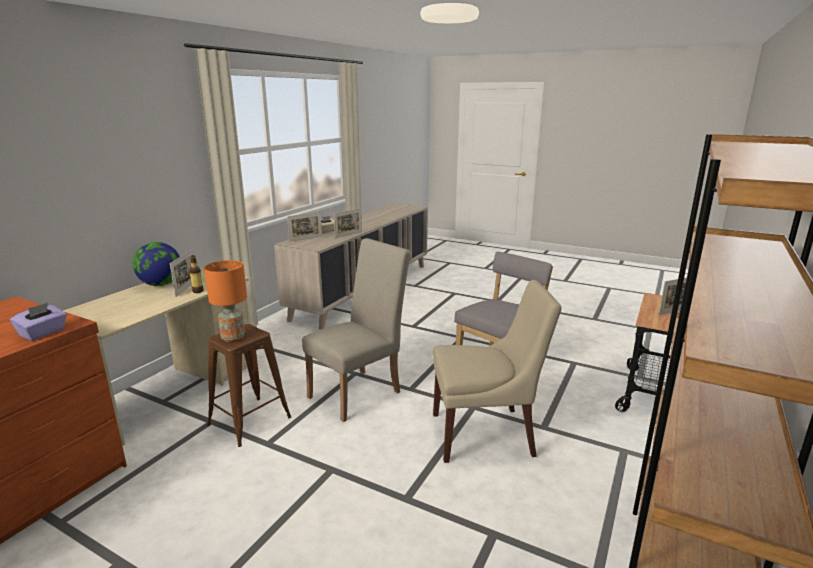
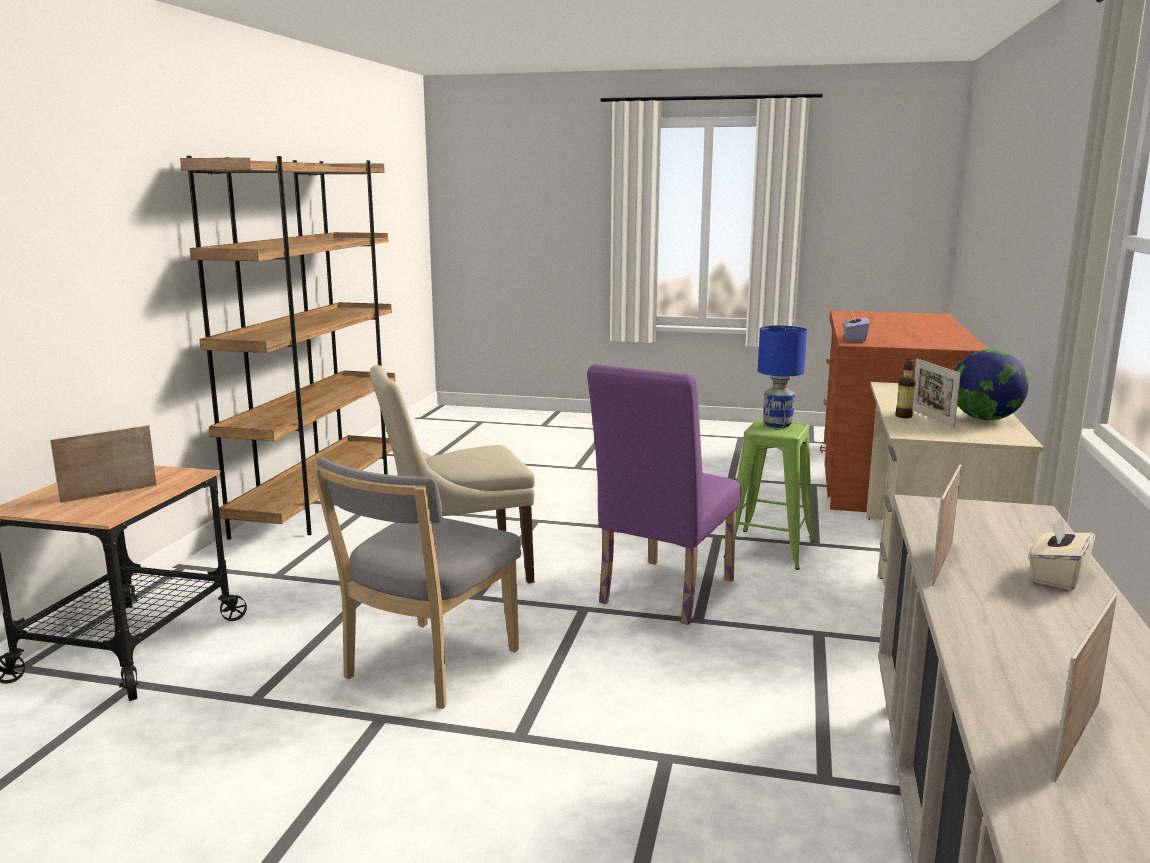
camera: 165 degrees right, 5 degrees down
orange table lamp [204,260,247,342] -> blue table lamp [758,326,807,428]
brown stool [207,324,291,447] -> green stool [724,419,814,570]
picture frame [287,212,322,242] -> picture frame moved to [1052,593,1117,782]
beige chair [302,238,411,422] -> purple chair [587,364,741,625]

